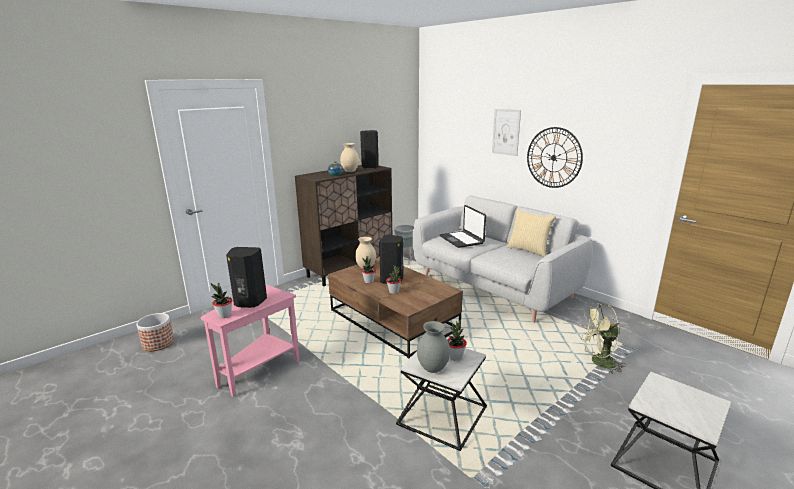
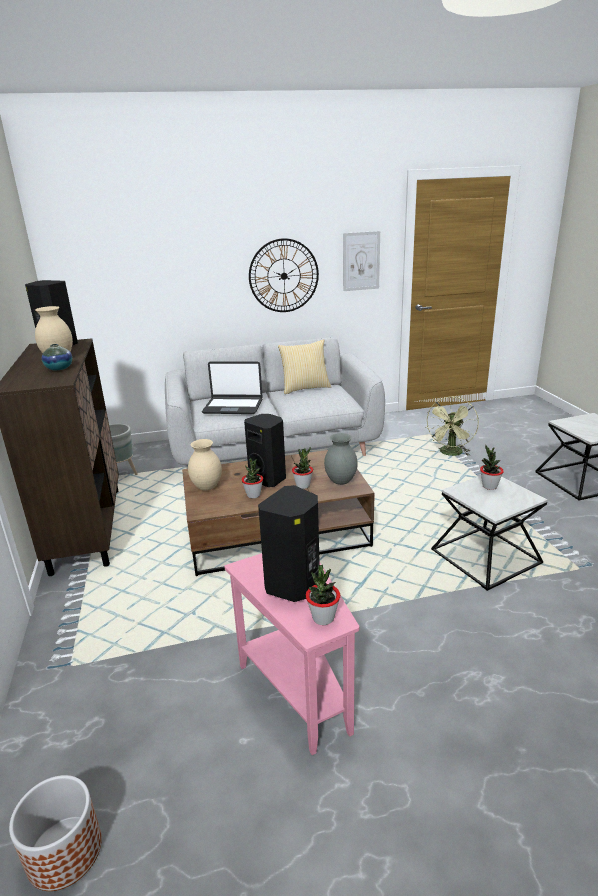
camera: 60 degrees left, 5 degrees up
grey vase [417,321,450,373] -> grey vase moved to [324,433,358,485]
picture [492,109,521,156] -> picture moved to [343,231,380,291]

